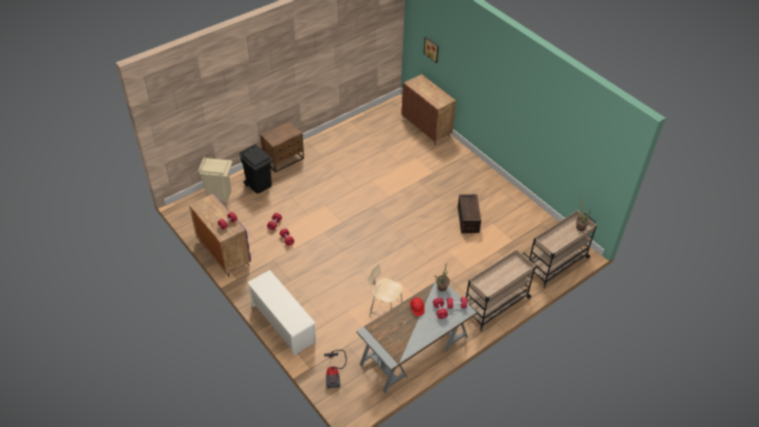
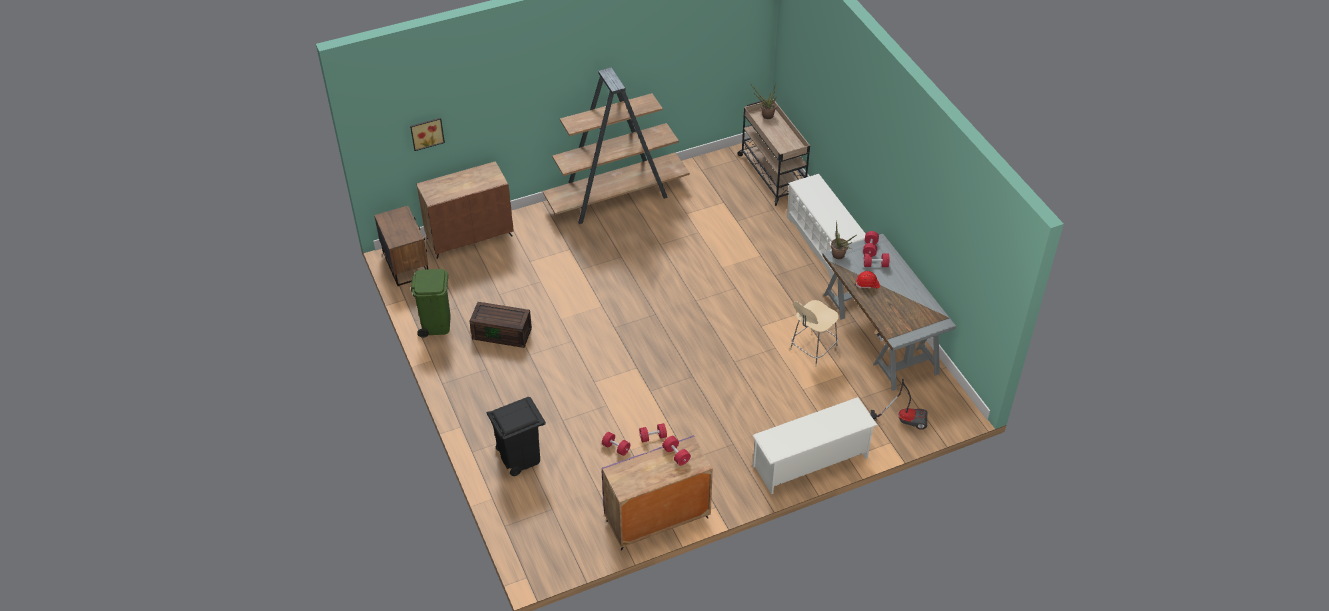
camera: 75 degrees left, 0 degrees up
beige trash can [198,157,232,202] -> none
brown nightstand [260,121,304,173] -> brown nightstand moved to [374,206,428,286]
brown storage box [458,194,481,233] -> brown storage box moved to [469,302,532,348]
beige cart [466,249,536,332] -> white shoe rack [787,174,865,279]
none -> green trash can [411,269,451,338]
none -> brown bookcase [543,68,690,224]

